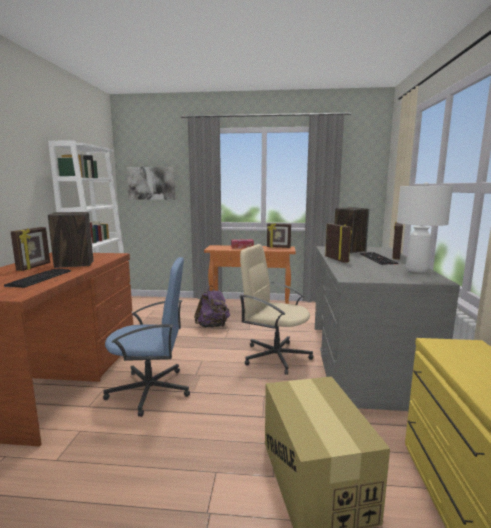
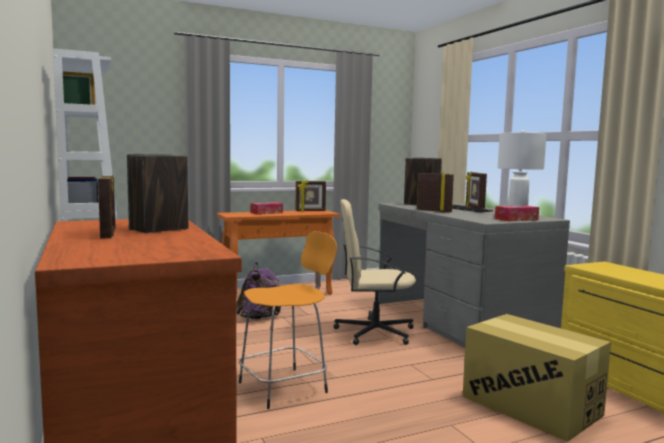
camera: 30 degrees left, 5 degrees down
keyboard [4,269,71,288] -> none
blue office chair [103,257,190,417] -> orange stool [239,231,337,409]
picture [127,167,175,200] -> none
none -> tissue box [495,205,539,221]

